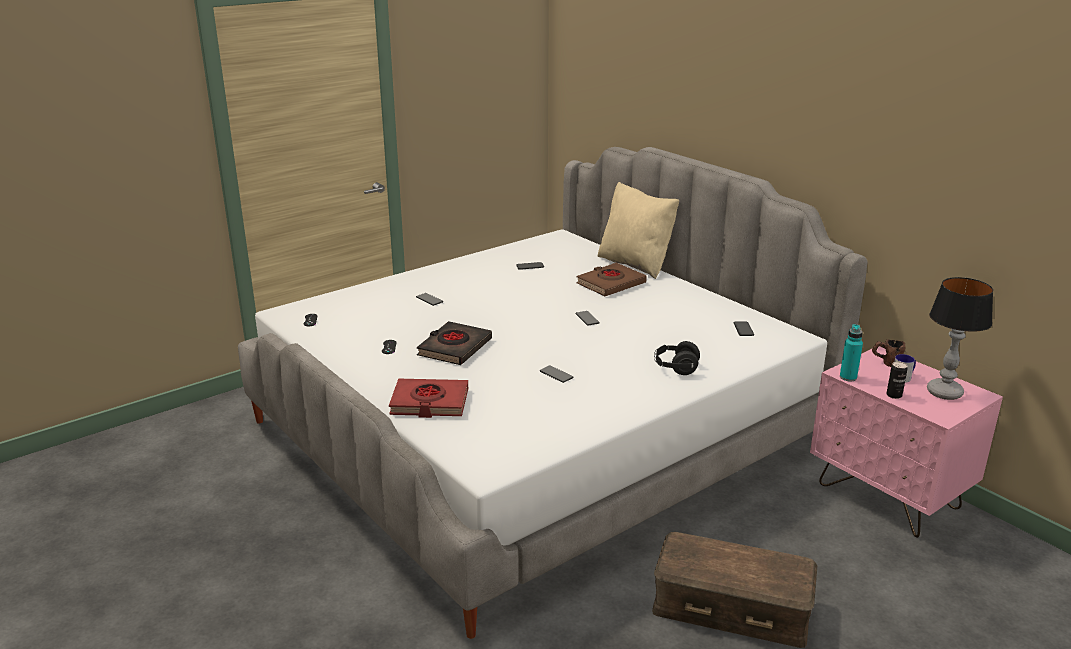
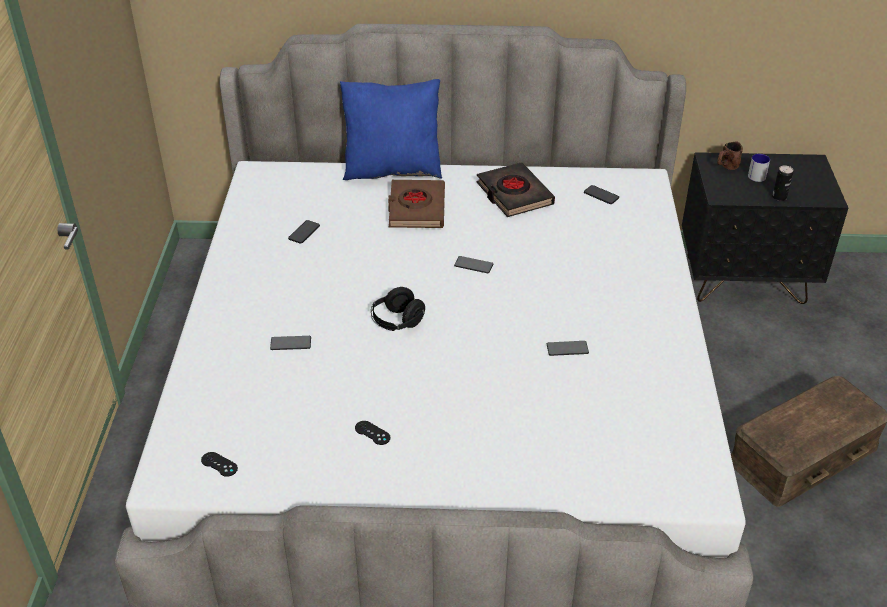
camera: 50 degrees left, 15 degrees up
red book [389,379,468,418] -> none
black book [417,321,492,365] -> black book moved to [477,162,555,217]
beige pillow [598,182,679,279] -> blue pillow [340,79,442,180]
black headphones [654,341,700,375] -> black headphones moved to [371,287,425,331]
pink nightstand [810,346,1003,538] -> black nightstand [682,152,848,304]
turquoise bottle [840,324,863,381] -> none
table lamp [927,277,993,400] -> none

